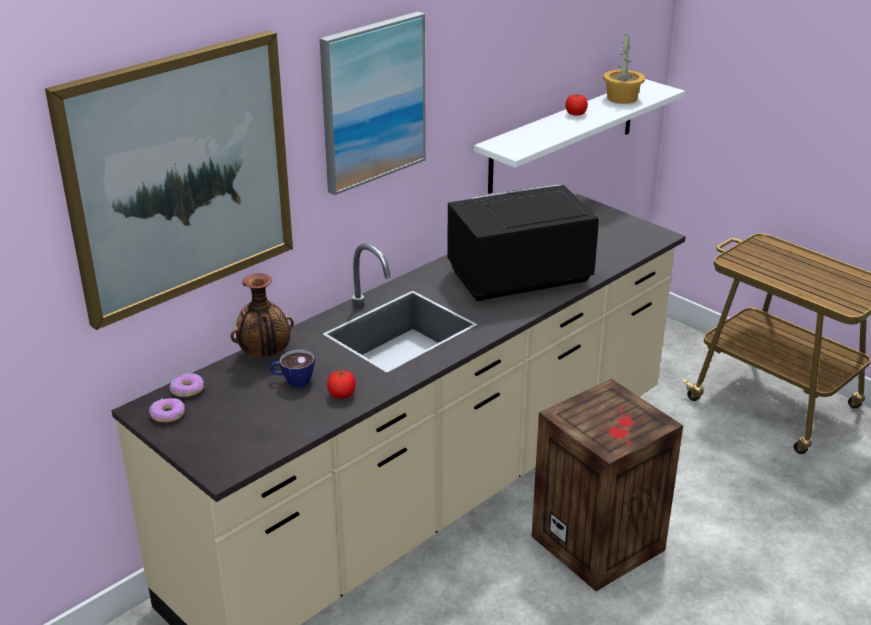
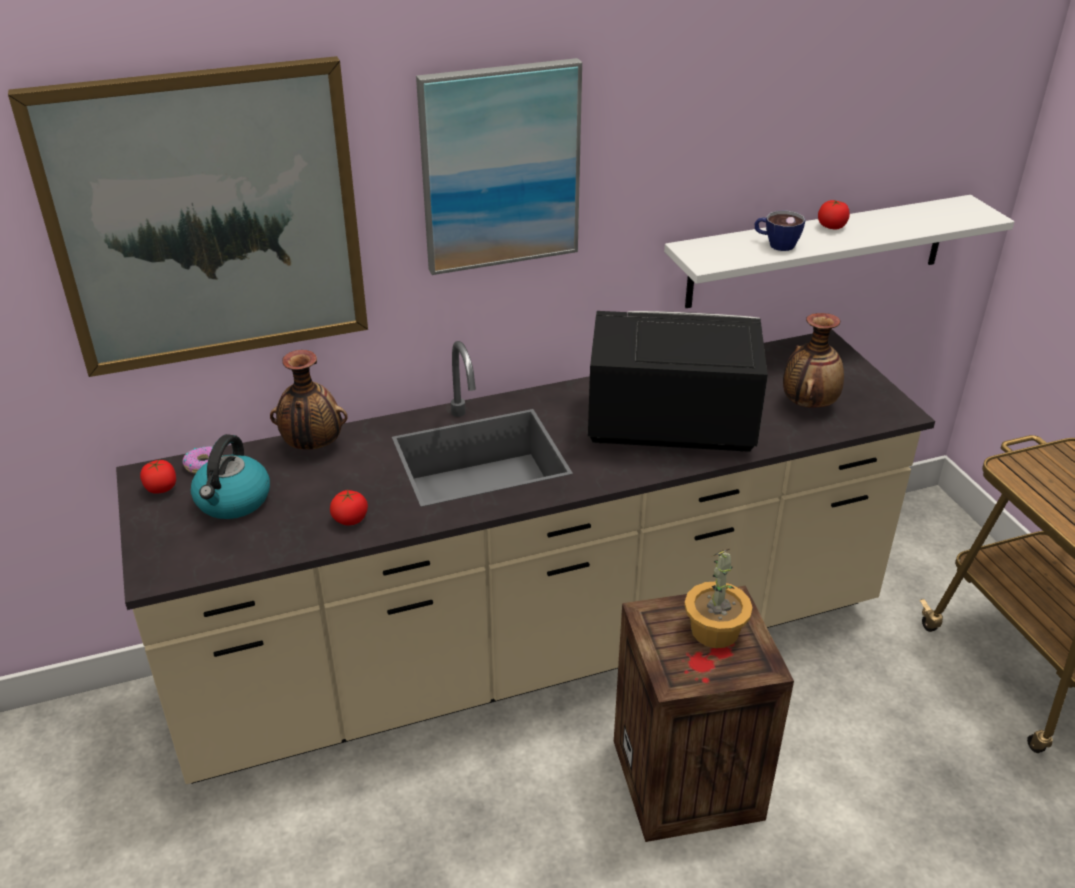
camera: 25 degrees right, 5 degrees up
donut [149,398,185,422] -> tomato [140,459,176,494]
cup [270,350,315,388] -> cup moved to [755,211,806,251]
potted plant [603,31,645,104] -> potted plant moved to [684,549,753,648]
none -> kettle [191,434,270,519]
none -> vase [783,313,844,408]

